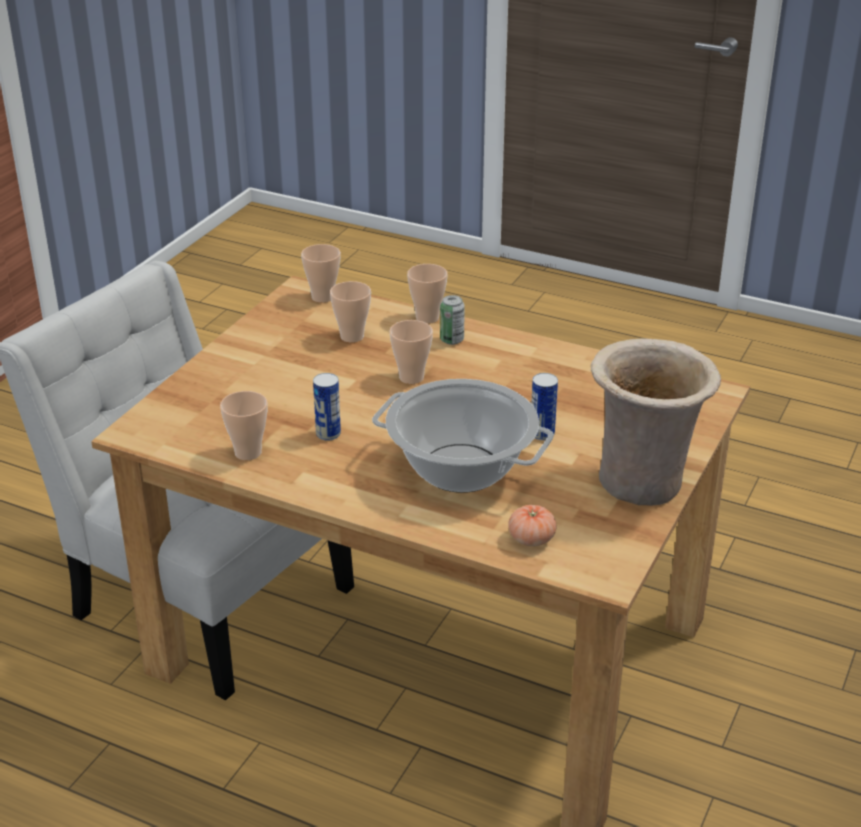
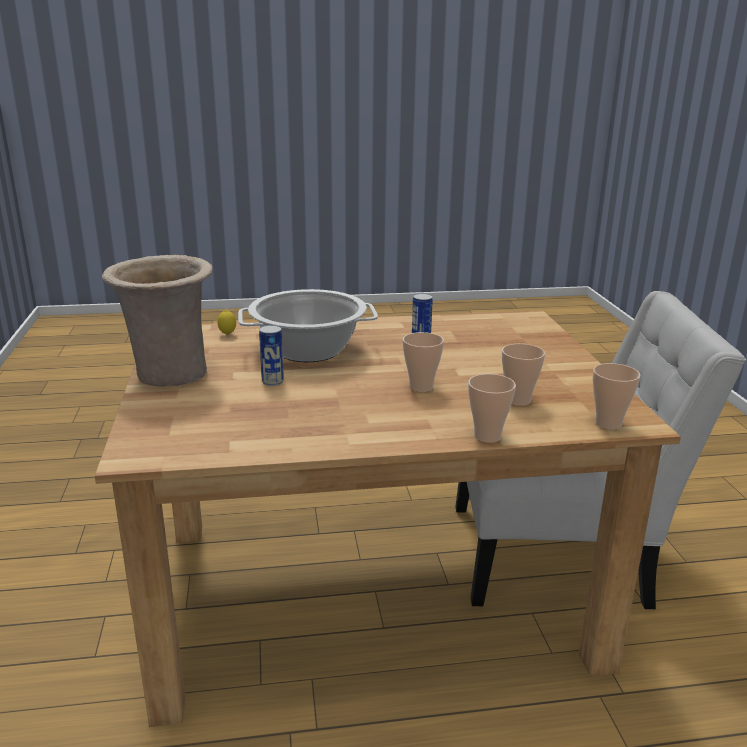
camera: 145 degrees right, 10 degrees down
cup [220,391,268,460] -> none
can [440,295,465,345] -> none
tomato [508,505,557,546] -> lemon [218,310,236,335]

